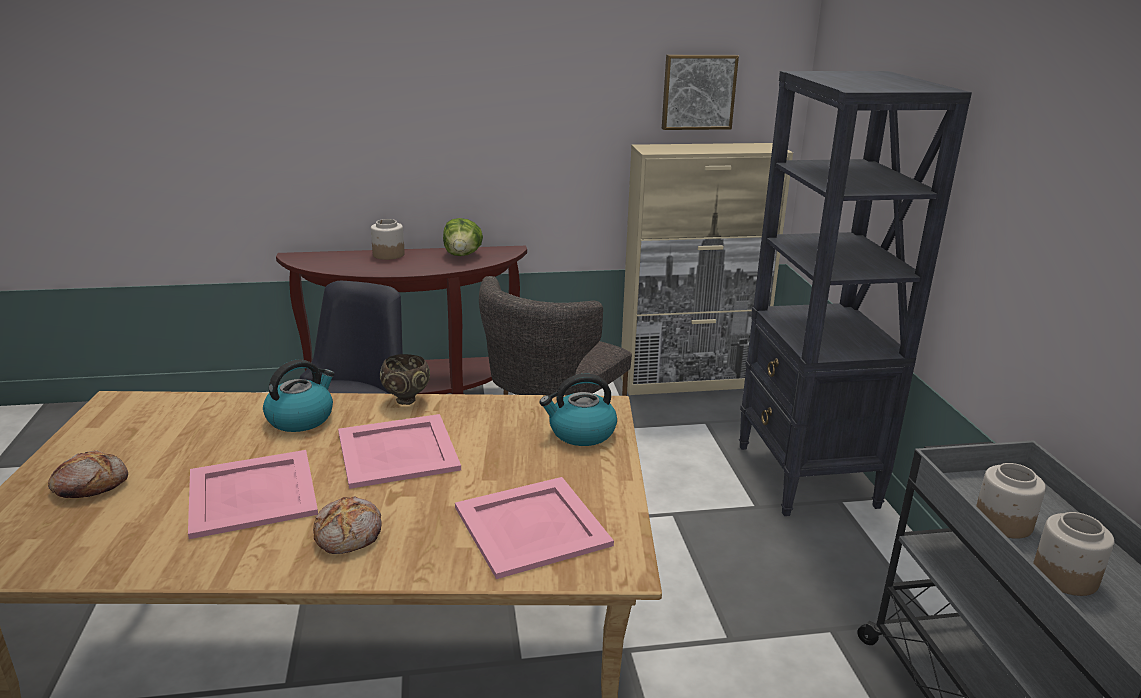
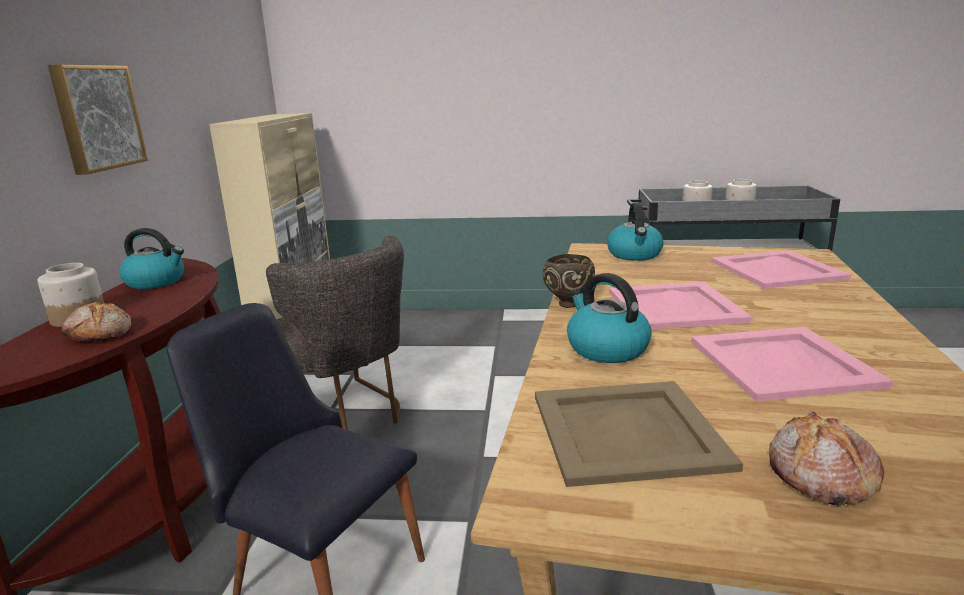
camera: 75 degrees left, 5 degrees down
bread [313,496,382,554] -> bread moved to [61,302,131,342]
lettuce [443,218,483,256] -> kettle [120,228,184,289]
picture [662,55,739,130] -> picture moved to [48,64,148,175]
black bookcase [739,71,972,516] -> none
none -> beige tray [535,381,743,487]

